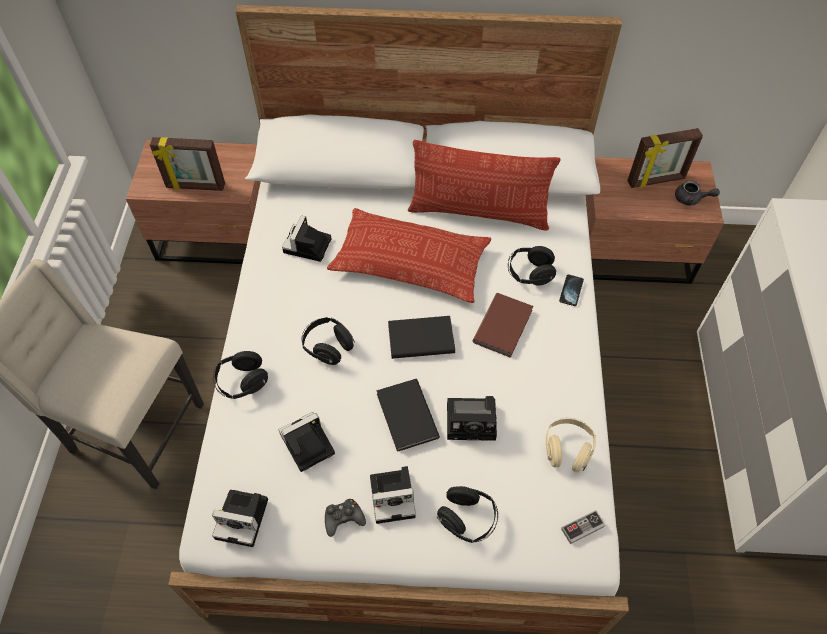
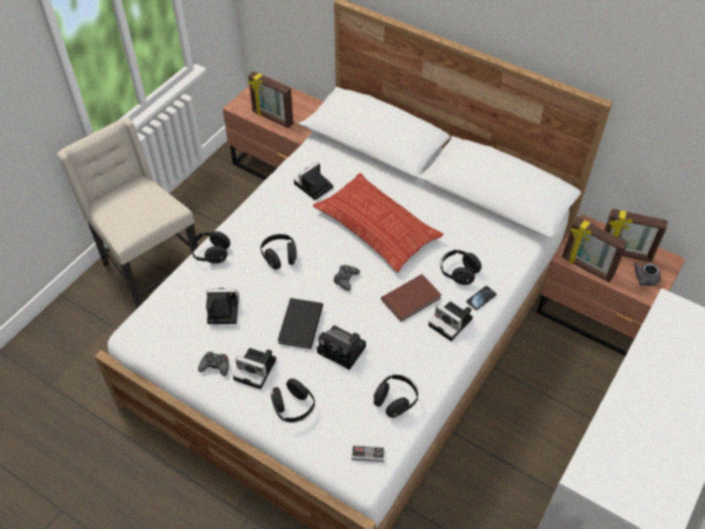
camera: 30 degrees right, 5 degrees down
camera [212,490,268,547] -> camera moved to [428,302,473,341]
black book [388,316,455,359] -> black game controller [333,265,360,291]
pillow [408,140,560,231] -> none
beige headphones [546,418,596,472] -> black headphones [374,375,418,418]
grey teapot [675,181,720,206] -> grey teapot turned 75 degrees clockwise [633,263,661,286]
none -> picture frame [562,217,628,283]

